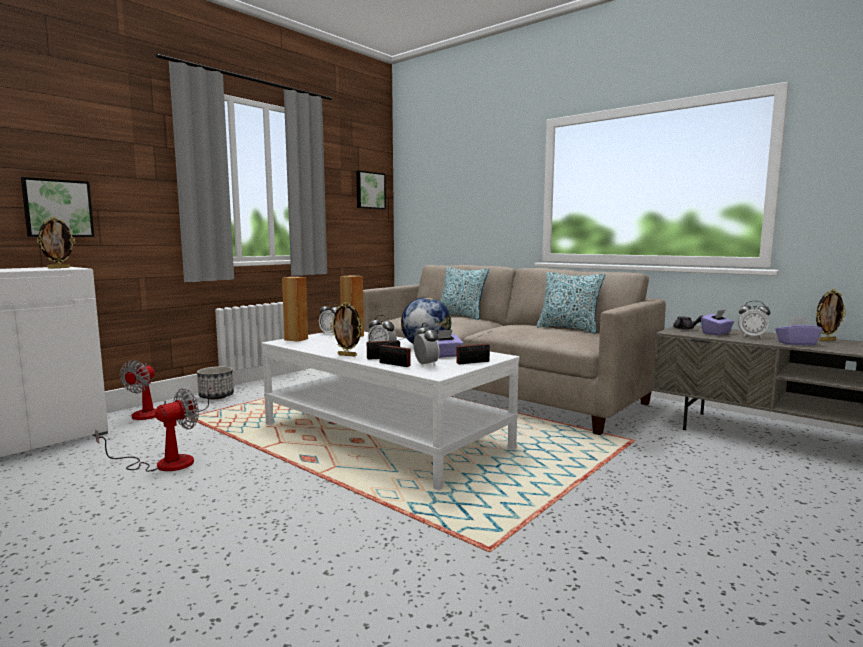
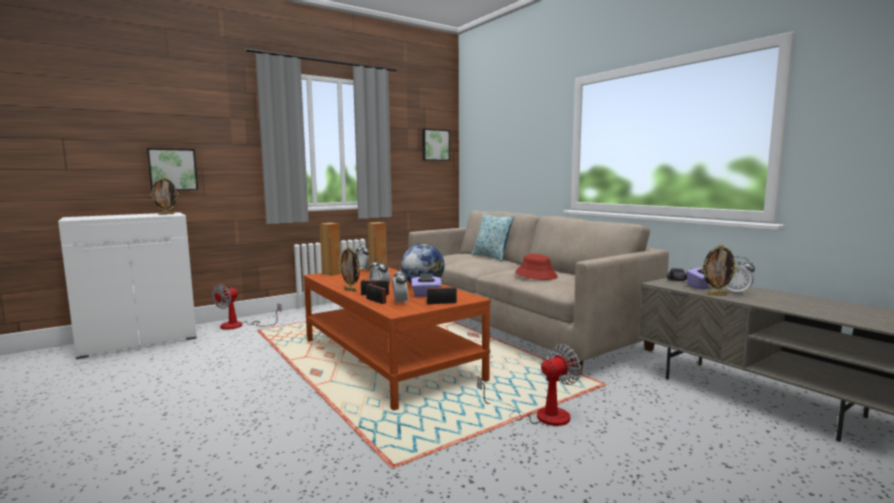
camera: 15 degrees right, 0 degrees up
fan [95,388,199,472] -> fan moved to [477,344,581,426]
planter [197,366,234,399] -> none
white coffee table [261,332,519,490] -> brown coffee table [303,267,491,411]
pillow [537,272,606,333] -> none
purple tissue box [775,317,822,345] -> none
picture frame [816,289,846,341] -> picture frame moved to [702,244,738,296]
none -> red hat [515,254,558,280]

